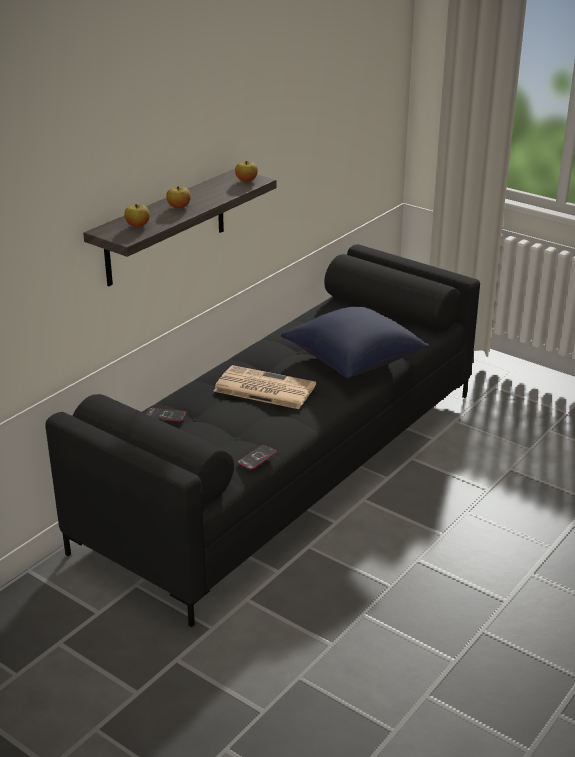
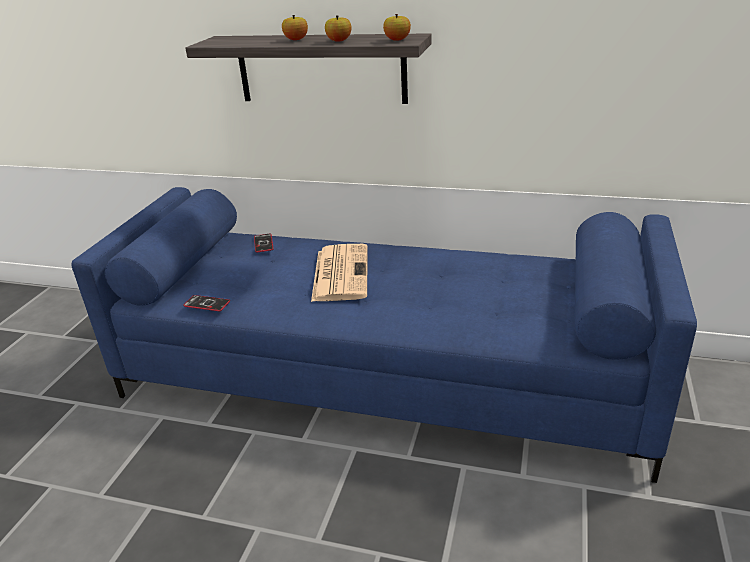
camera: 70 degrees right, 0 degrees up
black sofa [45,244,480,627] -> blue sofa [72,187,697,483]
apple [124,204,150,227] -> apple moved to [325,15,351,42]
blue pillow [281,307,429,378] -> none

